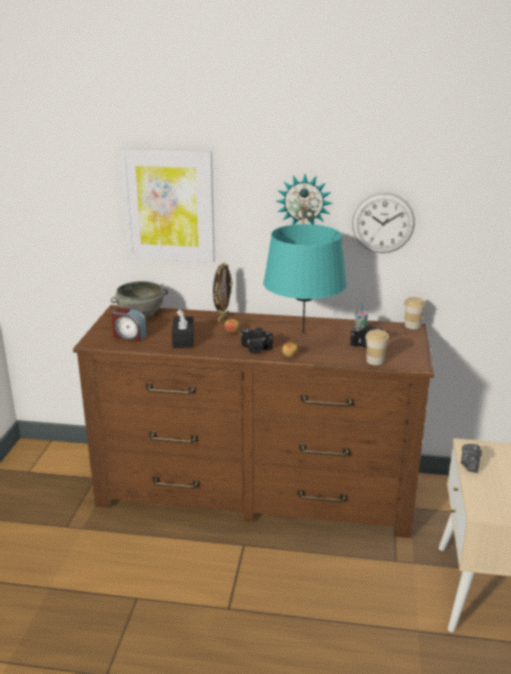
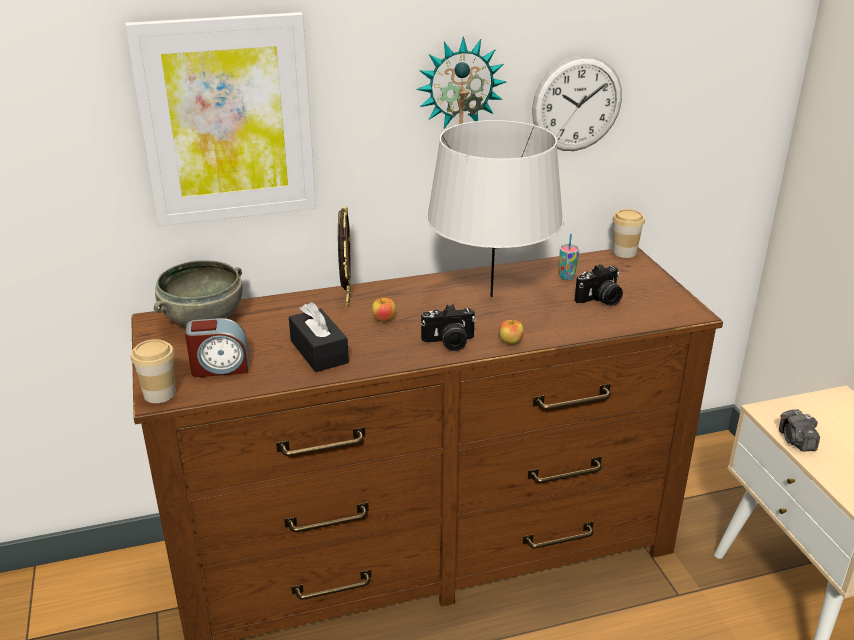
camera: 25 degrees left, 5 degrees up
turquoise table lamp [263,224,347,333] -> grey table lamp [427,120,563,298]
cup [365,329,389,365] -> cup moved to [131,339,176,403]

